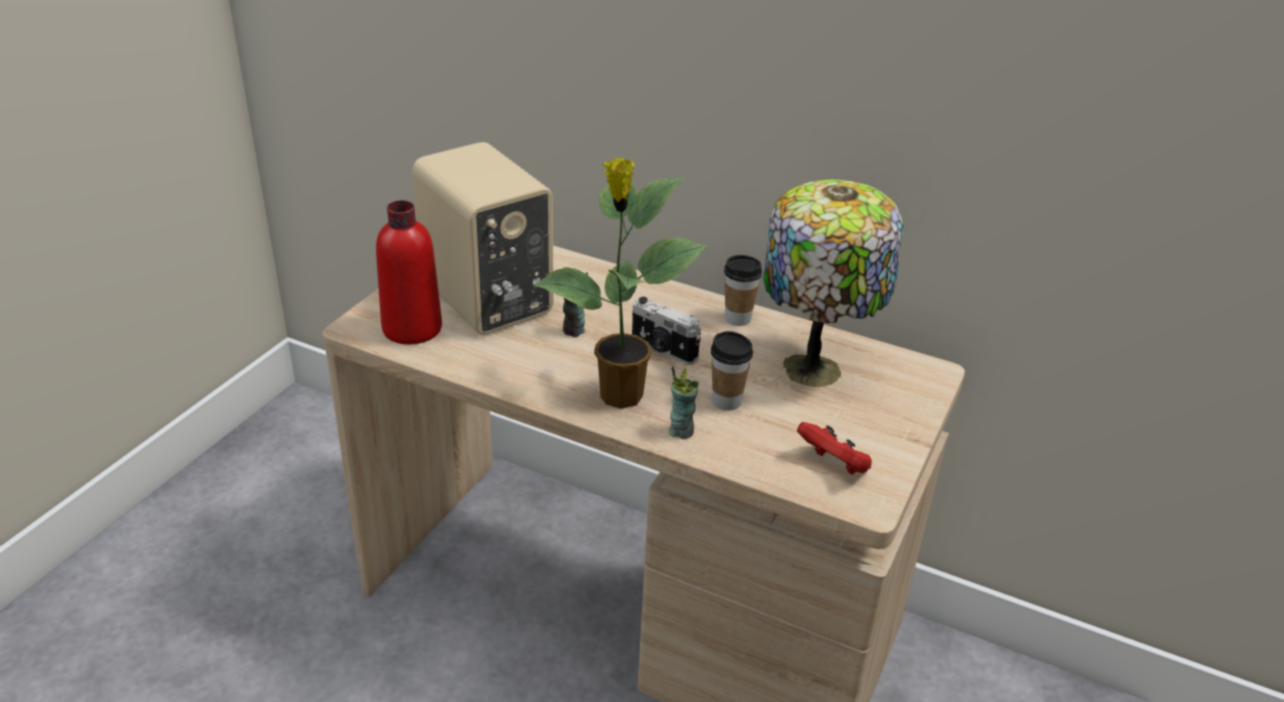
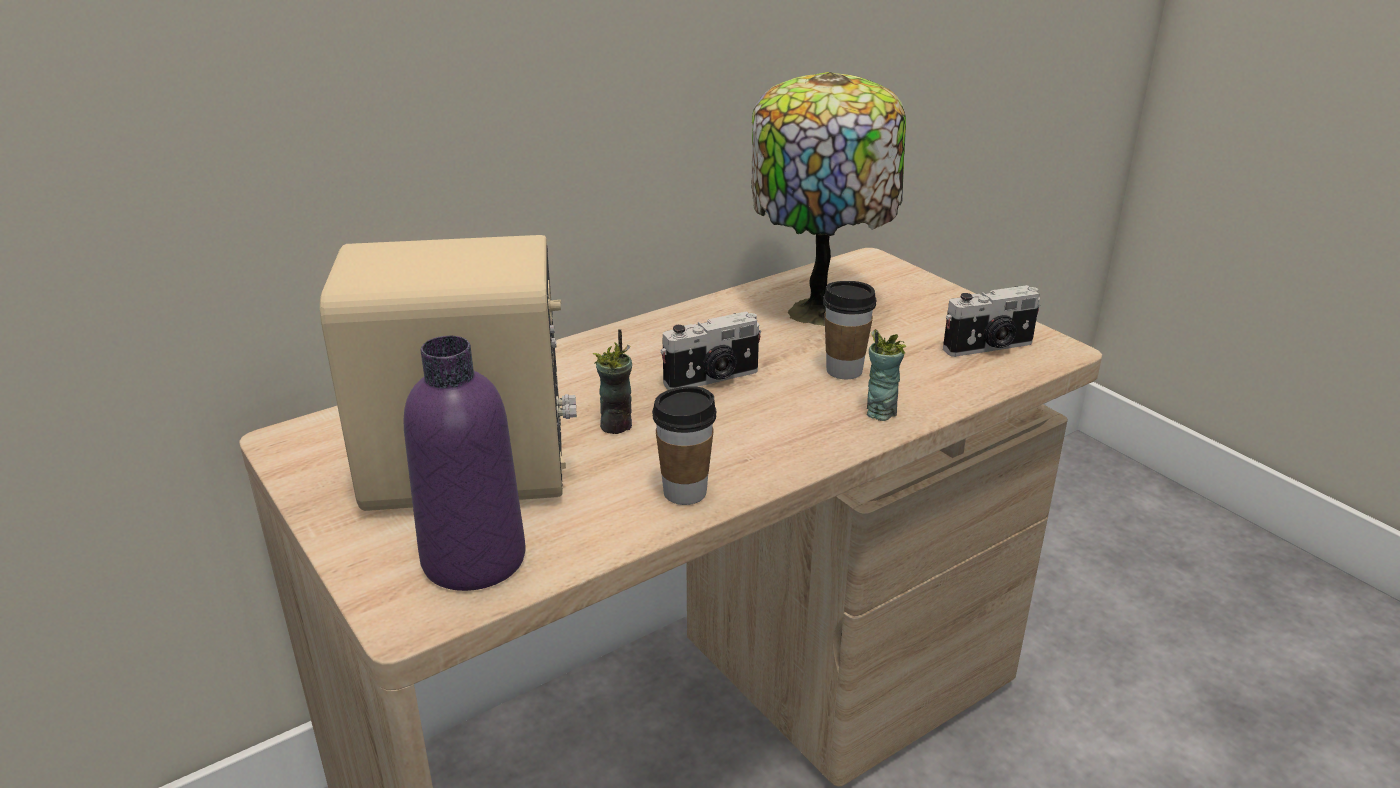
camera: 60 degrees left, 5 degrees down
red bottle [376,200,442,344] -> purple bottle [404,336,526,591]
potted plant [533,157,707,409] -> none
cup [724,255,762,326] -> cup moved to [652,386,717,505]
red game controller [797,422,872,475] -> camera [943,285,1040,357]

